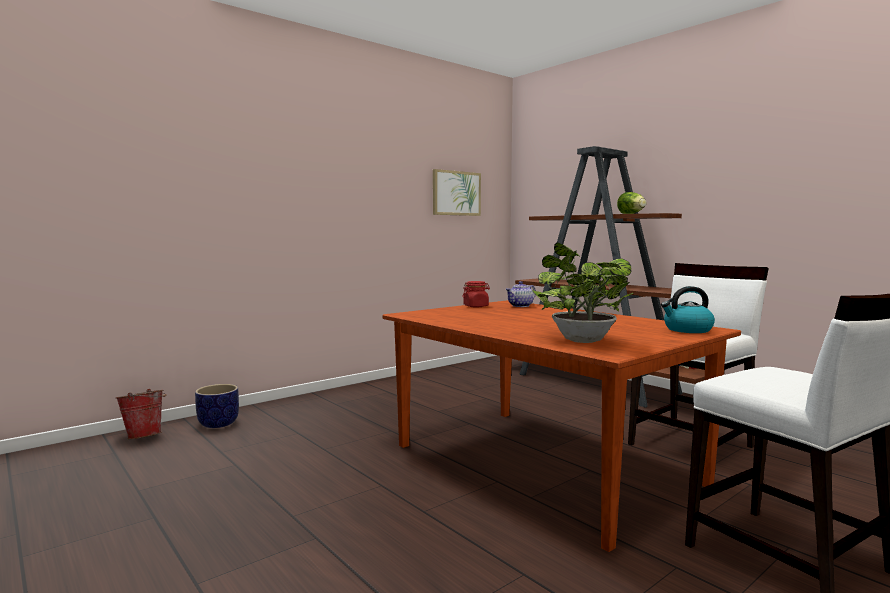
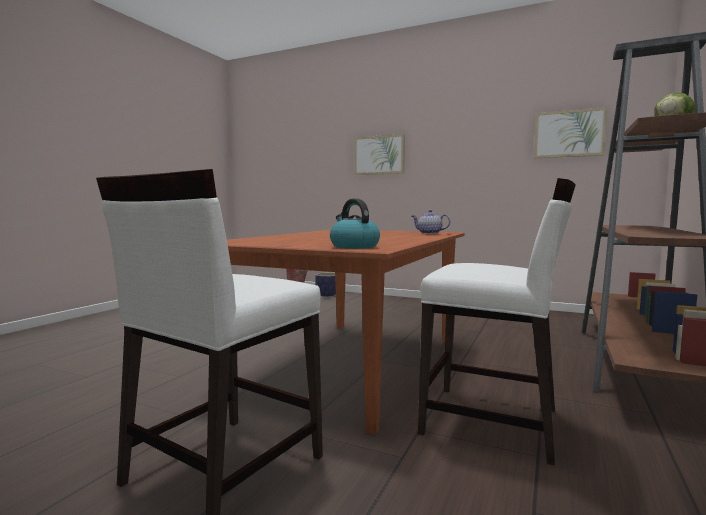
camera: 65 degrees right, 0 degrees up
red jar [462,281,490,308] -> none
potted plant [532,242,633,343] -> none
none -> picture [355,134,405,175]

